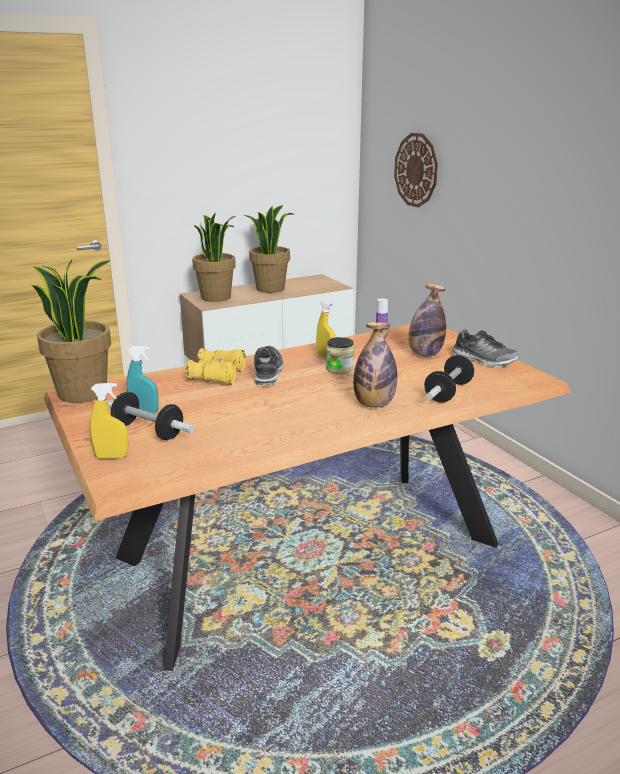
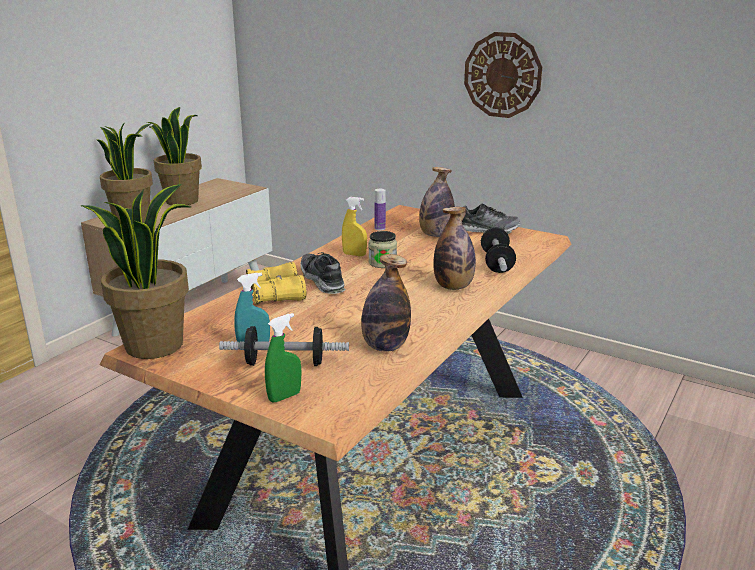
camera: 30 degrees left, 0 degrees up
yellow spray bottle [90,383,129,459] -> green spray bottle [265,313,302,403]
wall clock [394,133,438,207] -> wall clock moved to [464,32,542,118]
none -> bottle [361,254,411,352]

